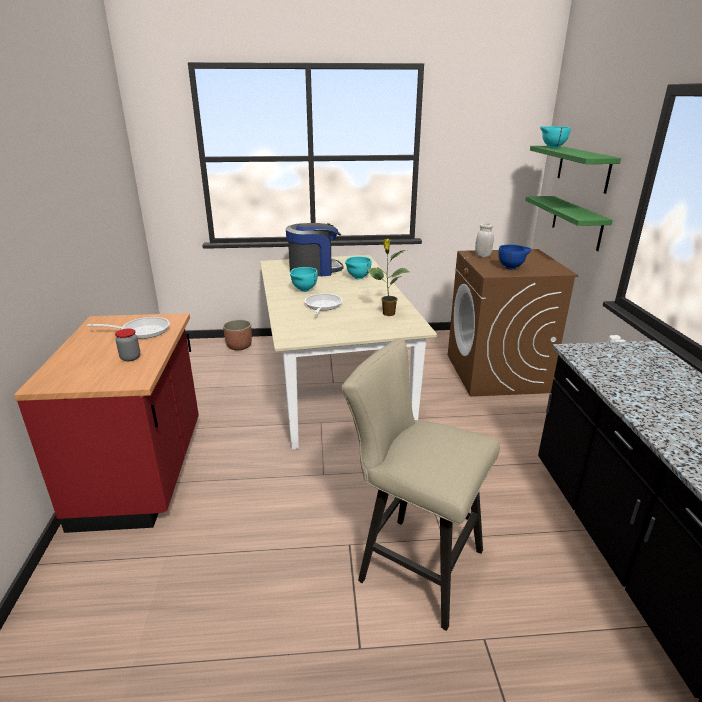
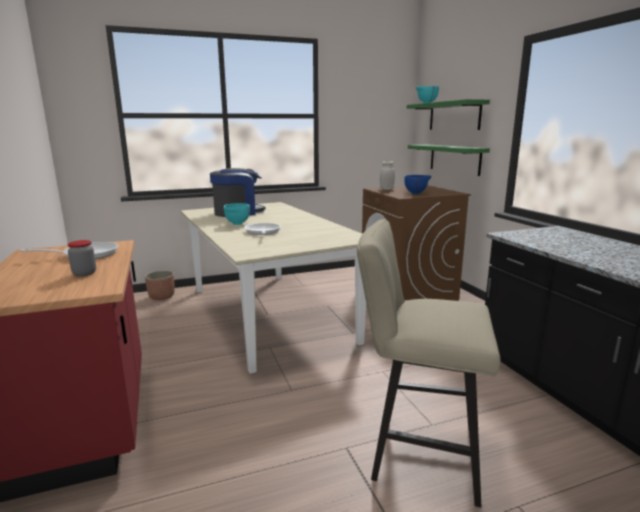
camera: 15 degrees left, 10 degrees down
turquoise bowl [345,256,372,279] -> none
potted plant [367,239,410,316] -> none

